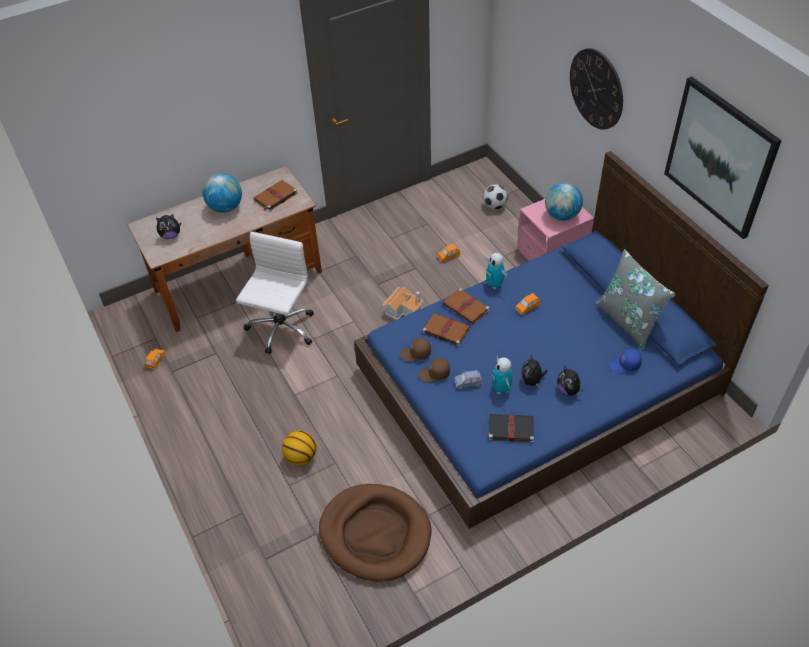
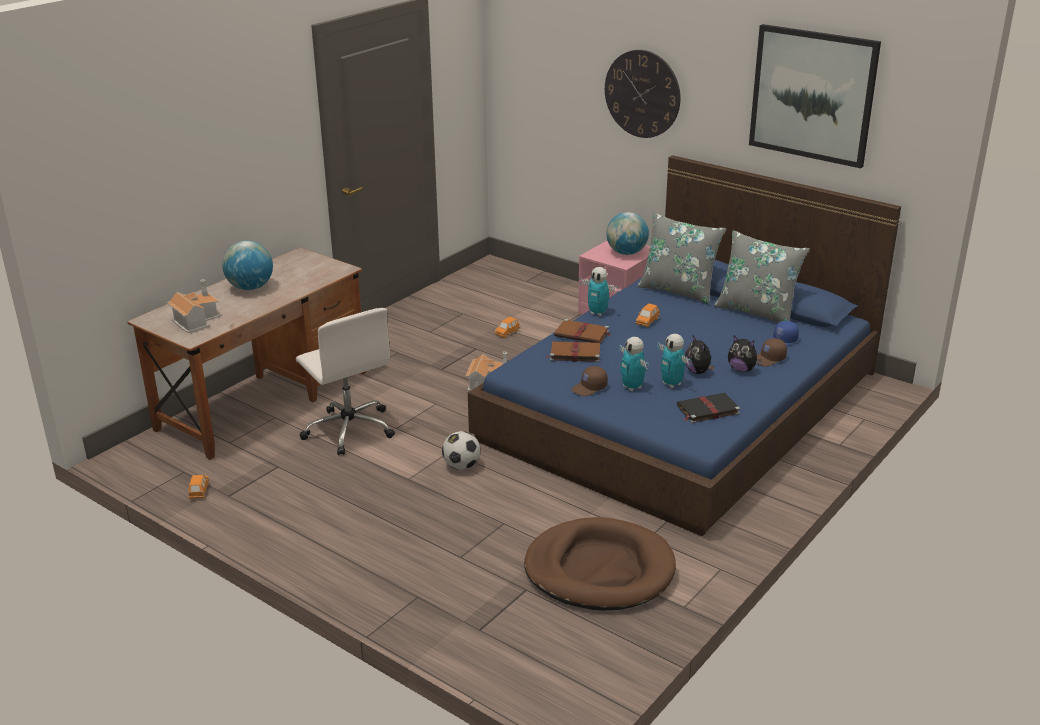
camera: 25 degrees left, 20 degrees down
plush toy [156,214,181,239] -> toy house [167,279,220,333]
white office chair [236,232,314,354] -> white office chair turned 150 degrees clockwise [296,308,395,455]
brown book [253,180,298,211] -> none
basketball [282,430,316,466] -> none
brown cap [400,338,431,362] -> brown cap moved to [757,338,787,367]
blue toy car [454,370,483,389] -> toy robot [619,337,649,391]
football [483,184,508,209] -> football moved to [442,431,481,470]
none -> grey pillow [637,213,726,305]

